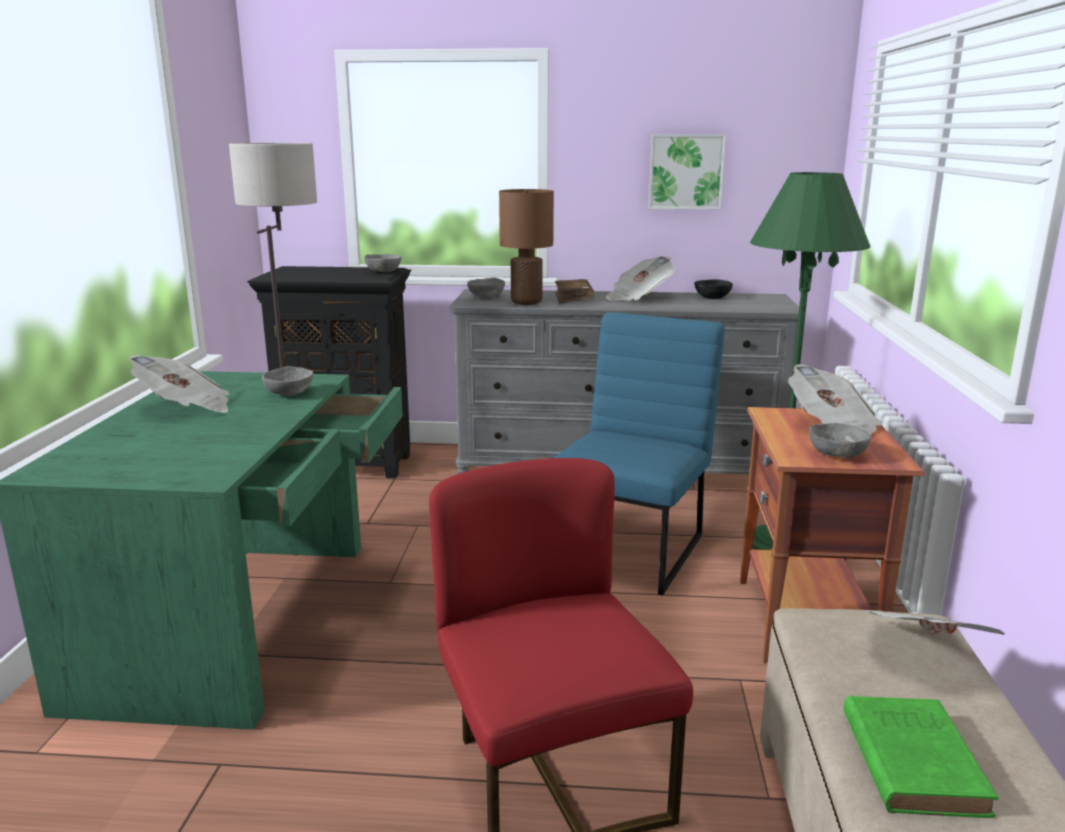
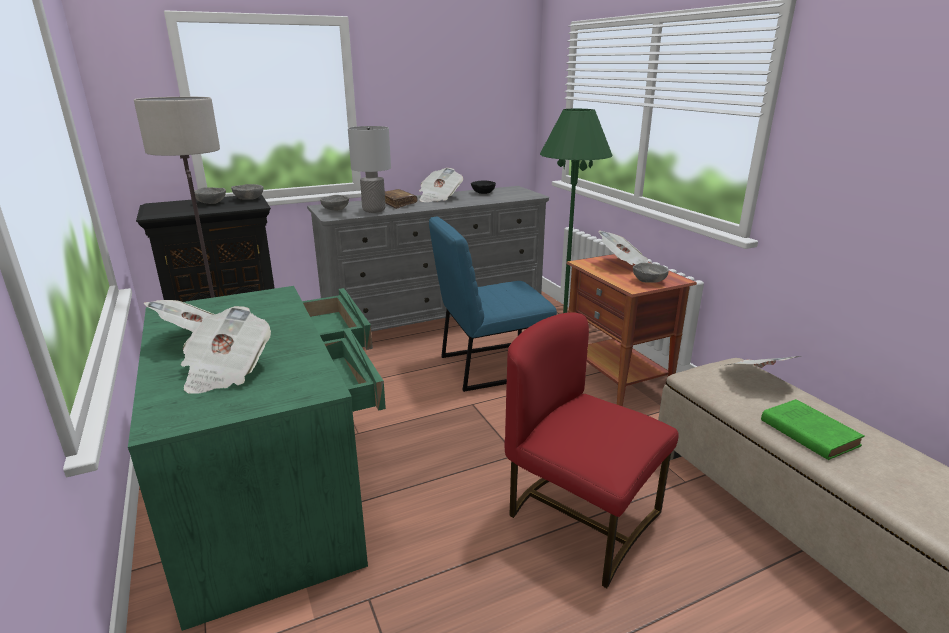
camera: 30 degrees left, 5 degrees up
grey bowl [262,366,313,396] -> grey bowl moved to [194,187,226,204]
brown table lamp [499,189,554,305] -> grey table lamp [348,126,391,213]
blue chair [554,312,725,595] -> blue chair turned 105 degrees counterclockwise [429,217,557,392]
picture [649,134,726,210] -> none
none -> newspaper [181,306,271,394]

